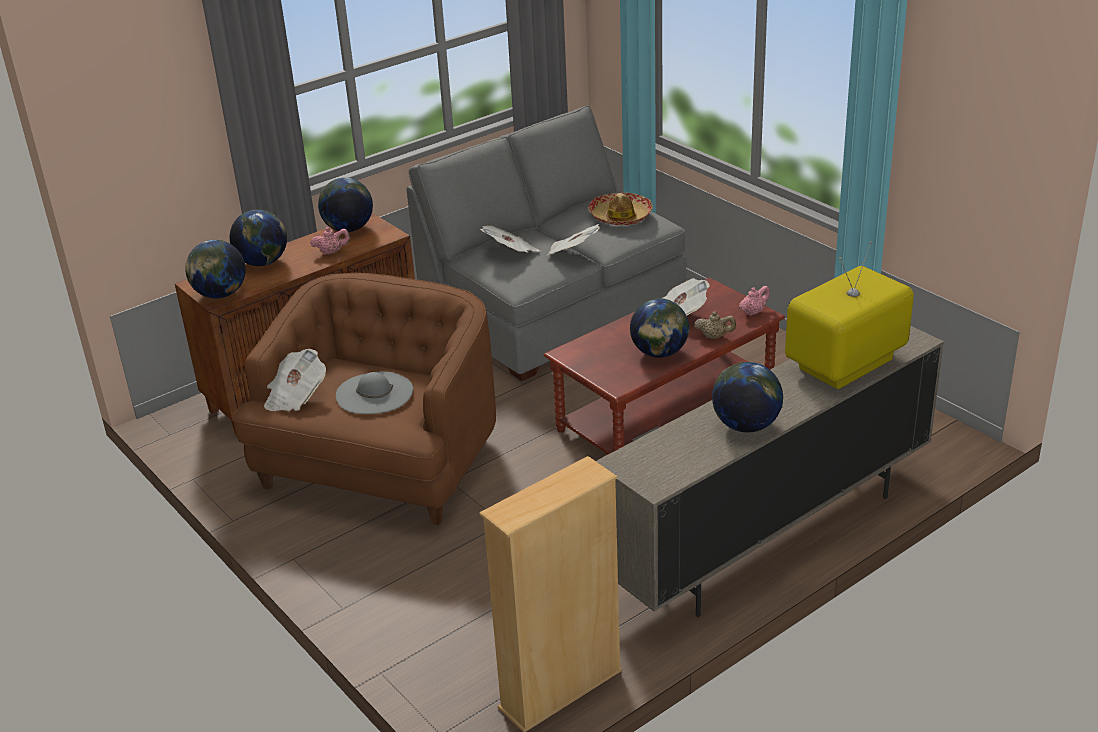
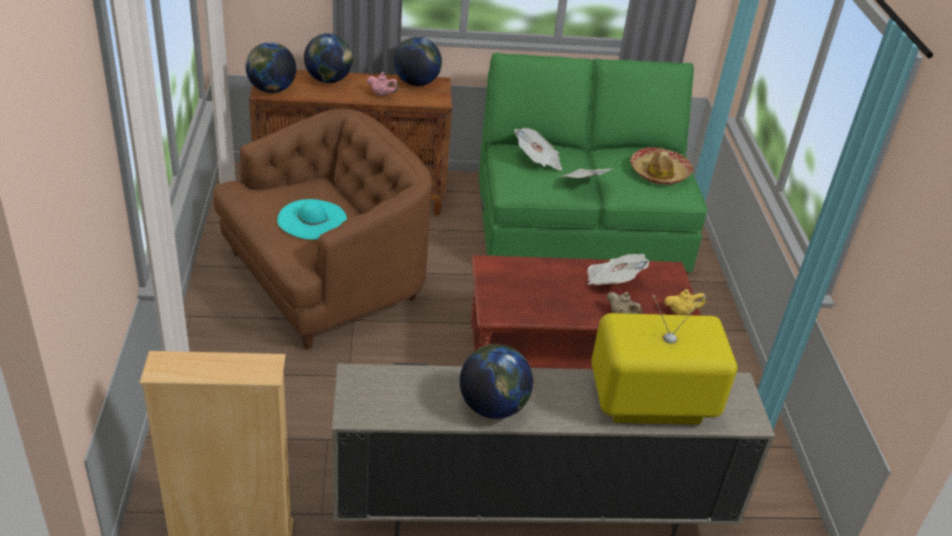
camera: 30 degrees right, 5 degrees up
newspaper [264,349,326,411] -> none
grey hat [336,371,413,414] -> turquoise hat [277,199,347,240]
grey sofa [407,105,686,381] -> green sofa [479,52,708,274]
globe [630,298,689,358] -> none
pink teapot [739,286,770,316] -> yellow teapot [664,289,706,315]

